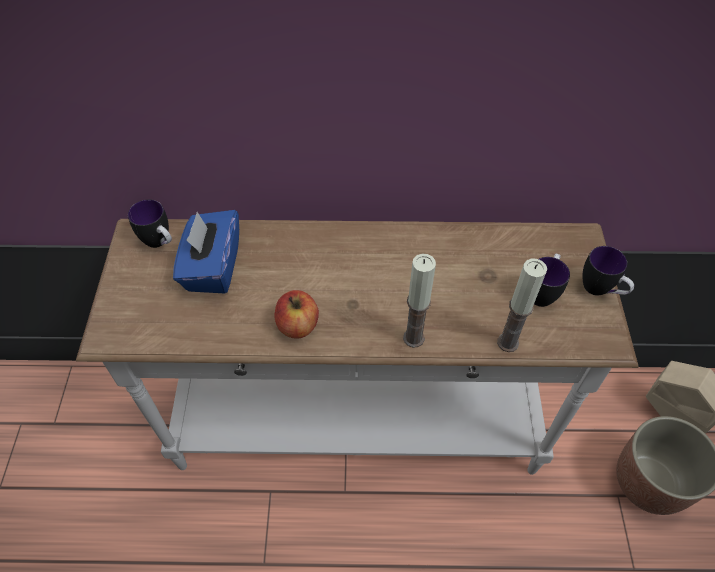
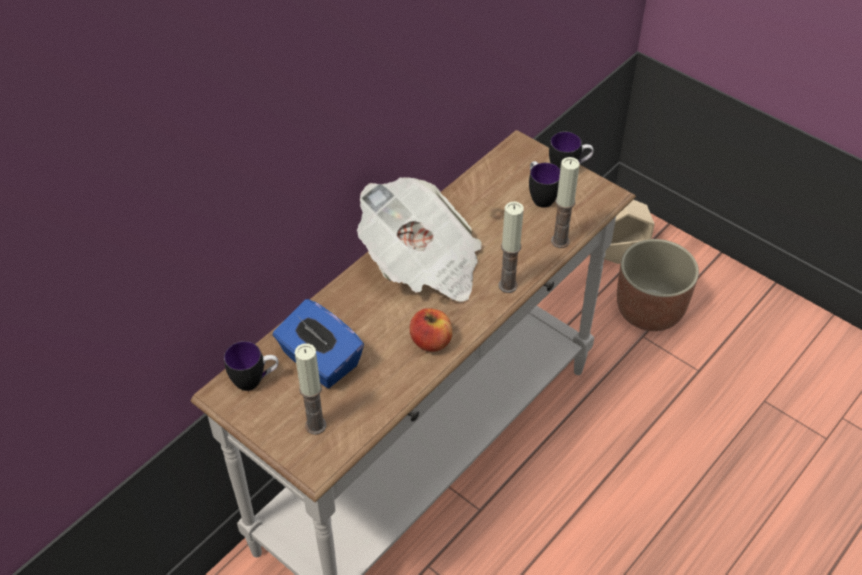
camera: 50 degrees left, 5 degrees down
none -> candle [295,343,326,435]
none -> newspaper [357,177,482,302]

